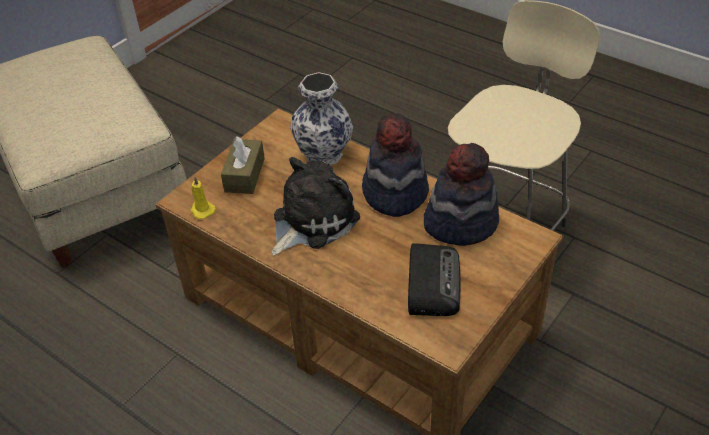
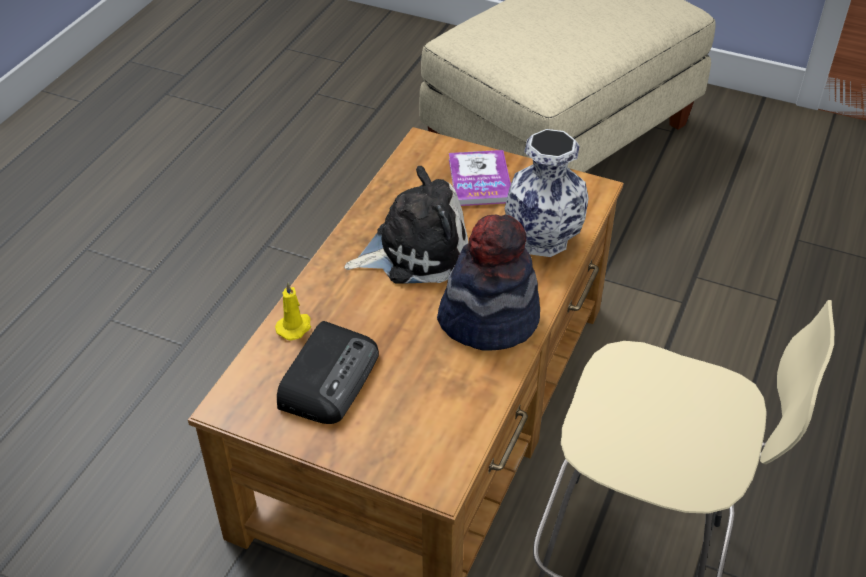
camera: 75 degrees right, 0 degrees up
yellow candle [190,177,215,219] -> yellow candle moved to [275,282,311,341]
brown tissue box [221,136,265,194] -> book [449,150,511,206]
plush toy [272,157,360,256] -> plush toy turned 45 degrees counterclockwise [344,166,468,283]
radio [408,243,461,316] -> radio turned 60 degrees counterclockwise [277,321,379,424]
hat [424,143,499,246] -> none

